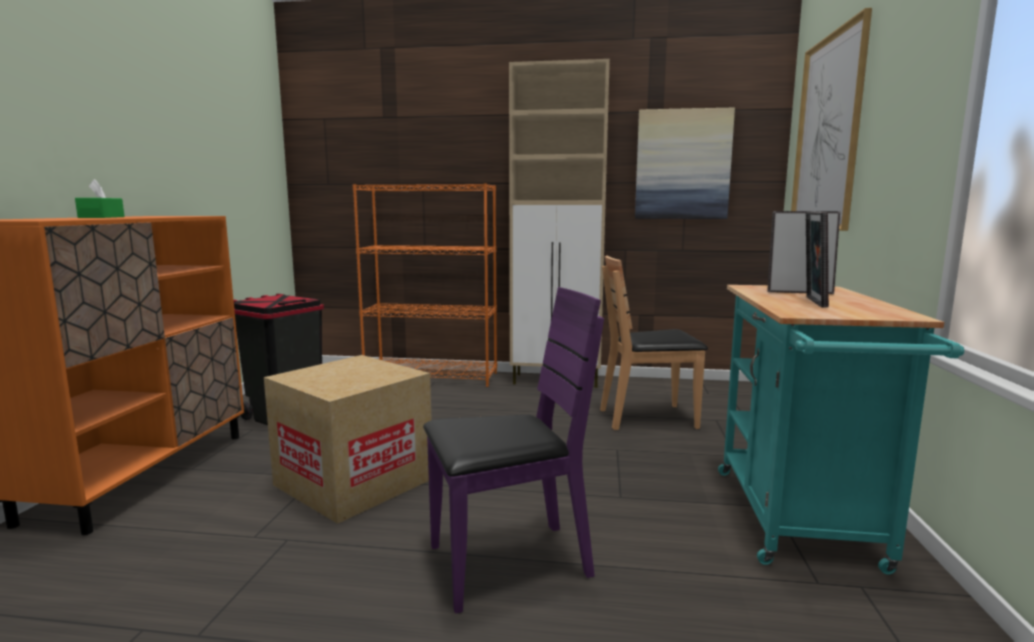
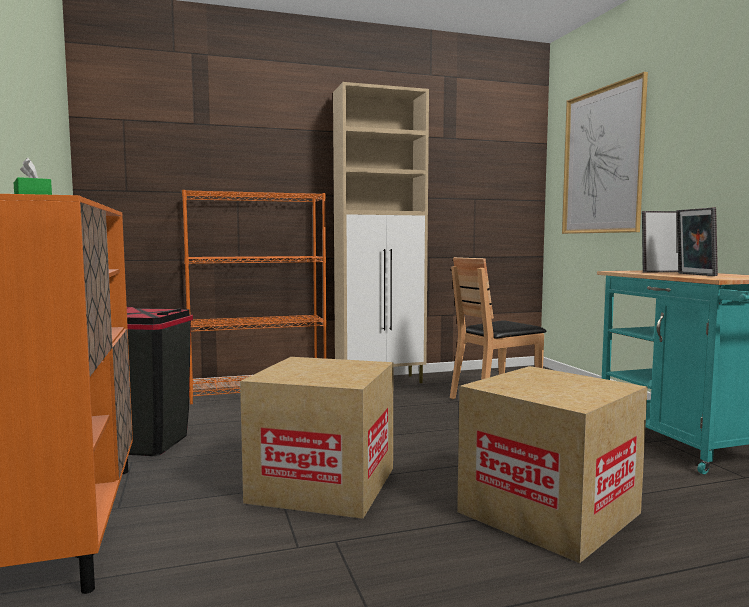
camera: 25 degrees left, 5 degrees down
purple chair [423,287,604,613] -> cardboard box [457,366,648,563]
picture [635,108,735,219] -> none

